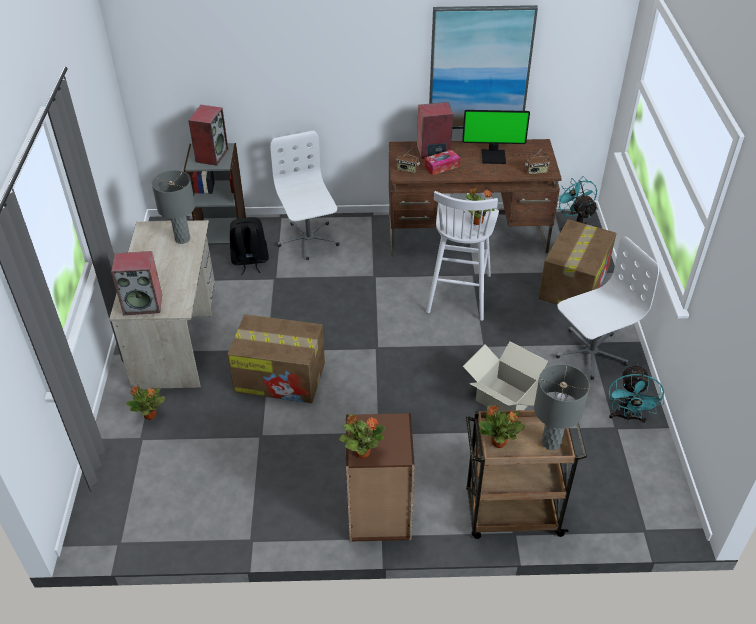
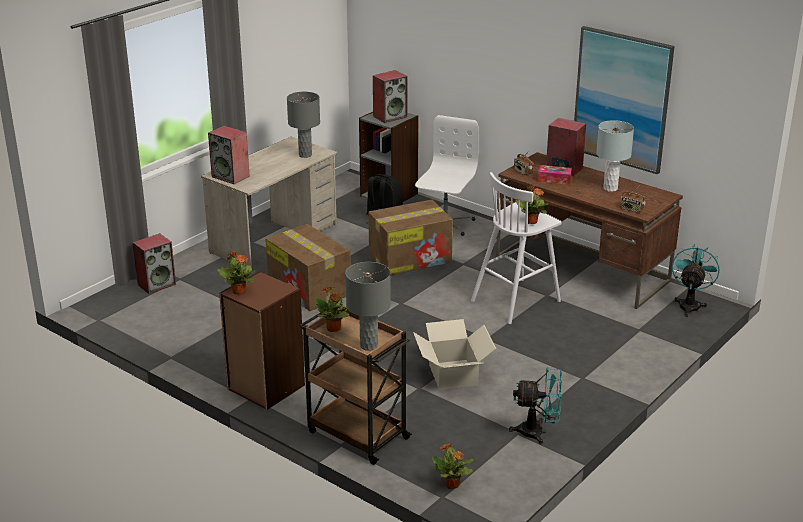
camera: 40 degrees right, 15 degrees down
potted plant [126,386,166,420] -> potted plant moved to [432,443,474,489]
monitor [462,110,530,164] -> grey table lamp [596,120,634,192]
cardboard box [538,219,617,305] -> cardboard box moved to [368,200,453,275]
white office chair [556,237,659,380] -> none
turquoise fan [609,364,664,423] -> turquoise fan turned 135 degrees counterclockwise [509,367,562,444]
none -> speaker [132,233,176,294]

